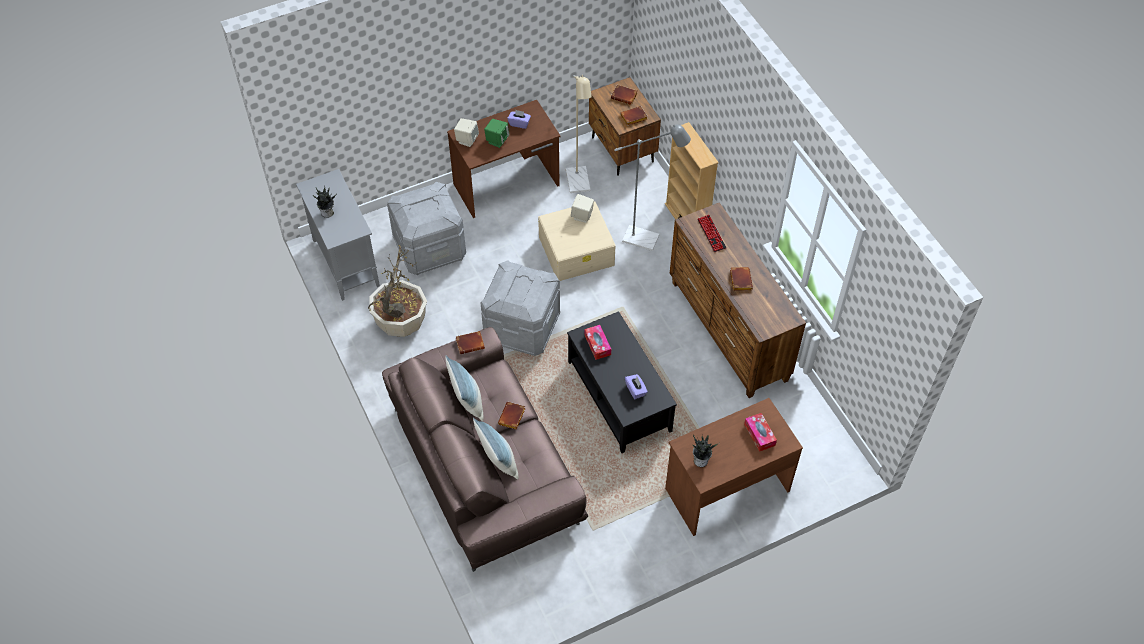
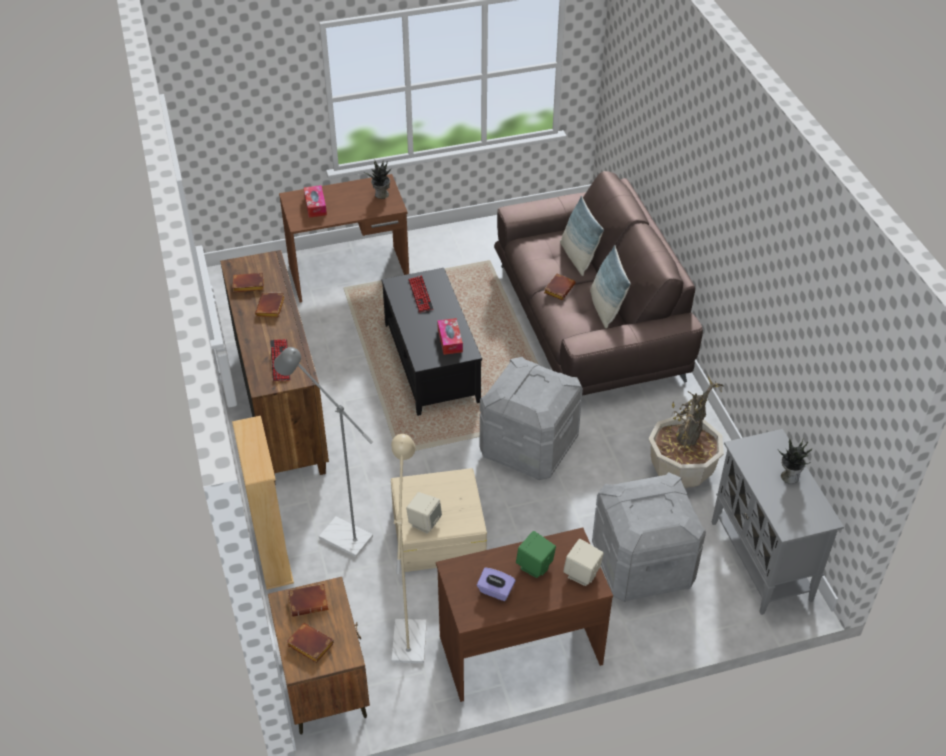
camera: 170 degrees left, 10 degrees down
brown book [456,331,485,354] -> brown book moved to [233,273,264,292]
purple tissue box [625,374,648,399] -> keyboard [408,275,434,313]

